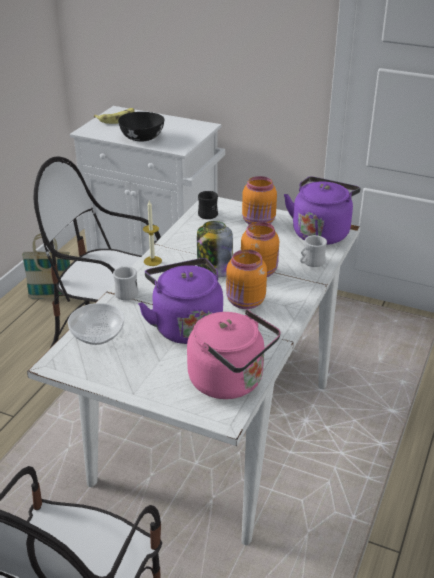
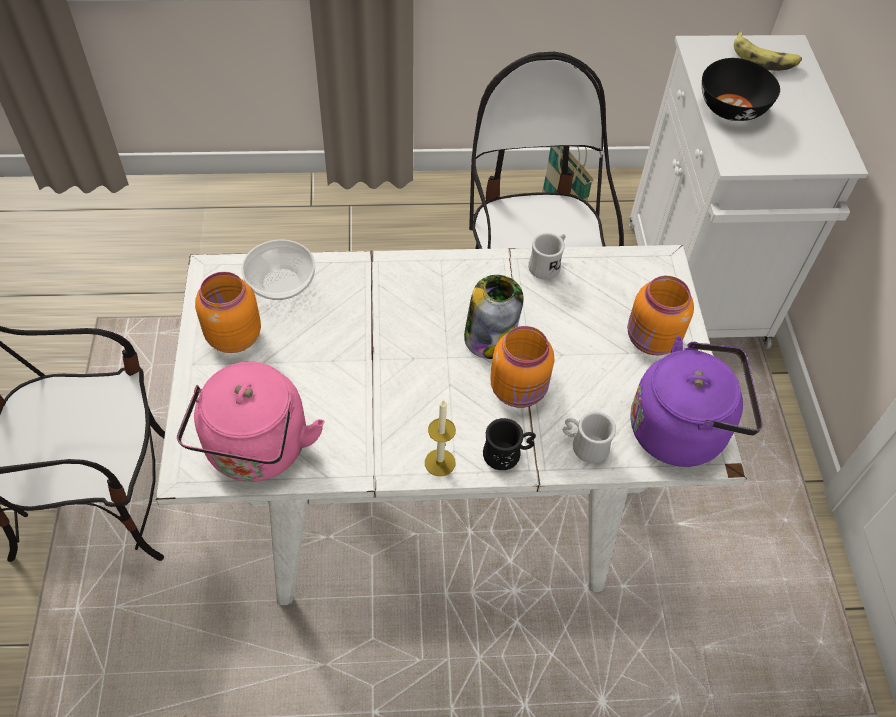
camera: 60 degrees right, 20 degrees up
white mug [113,266,139,300] -> white mug moved to [528,233,566,280]
purple kettle [138,258,223,344] -> none
candle [143,201,162,266] -> candle moved to [425,399,456,476]
black mug [198,191,218,219] -> black mug moved to [483,418,536,470]
orange jar [226,249,267,309] -> orange jar moved to [195,272,261,353]

